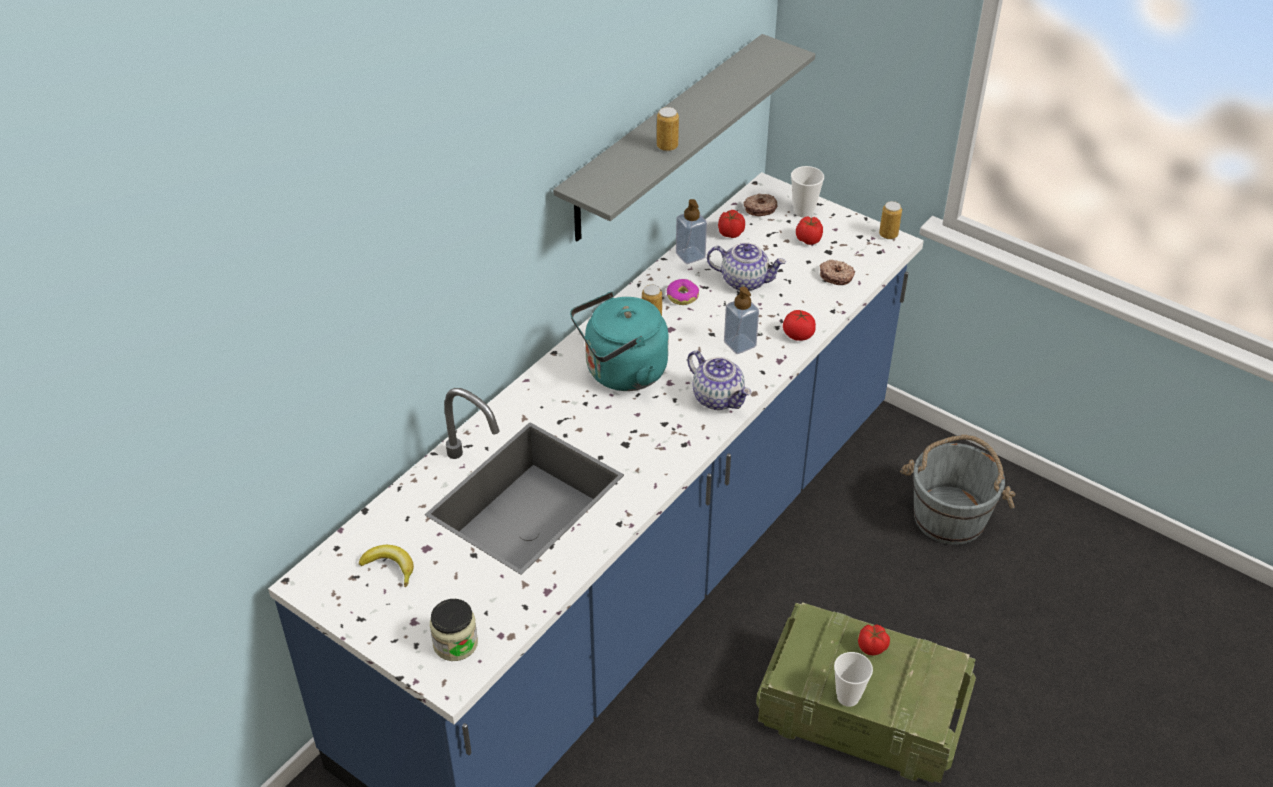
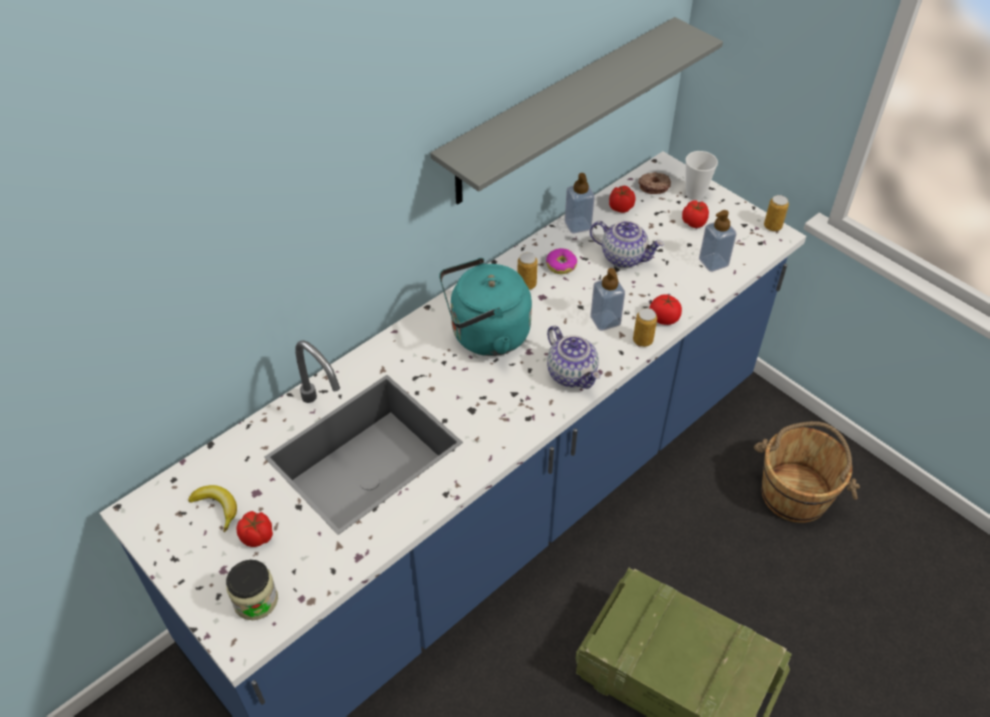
camera: 10 degrees right, 5 degrees up
can [657,107,679,151] -> can moved to [633,308,657,347]
donut [820,260,855,285] -> soap dispenser [699,210,736,272]
cup [834,652,873,707] -> none
tomato [858,624,890,656] -> tomato moved to [236,511,273,547]
grey bucket [900,435,1015,545] -> brown bucket [754,421,860,523]

